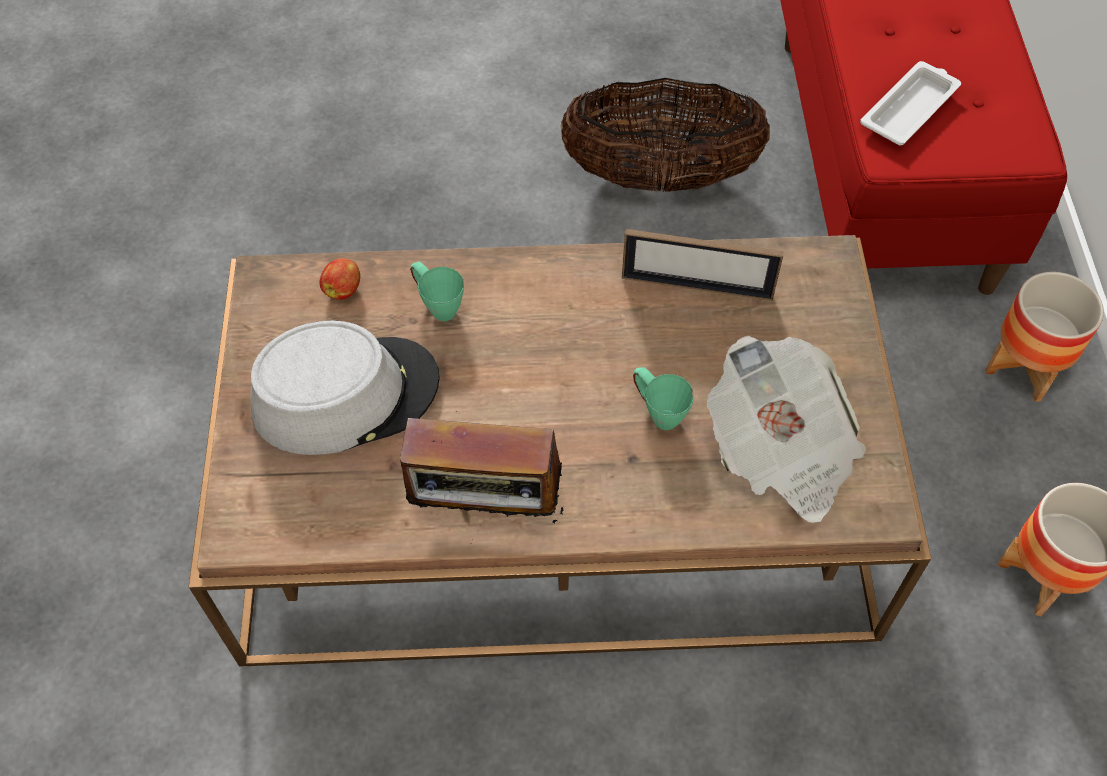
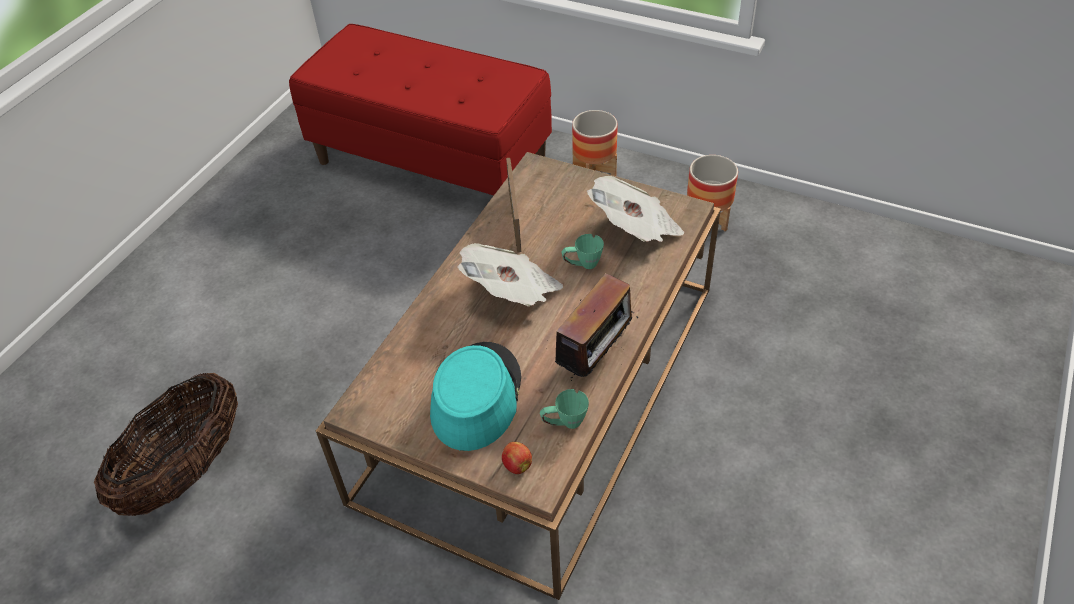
camera: 60 degrees left, 10 degrees down
grey hat [250,320,440,455] -> turquoise hat [430,342,522,451]
apple [320,259,360,300] -> apple moved to [502,442,532,474]
green mug [410,261,464,321] -> green mug moved to [540,389,589,429]
basket [561,78,770,192] -> basket moved to [94,373,238,516]
picture frame [622,229,784,301] -> picture frame turned 45 degrees counterclockwise [506,158,521,252]
white tray [860,61,961,145] -> none
none -> newspaper [457,243,563,306]

